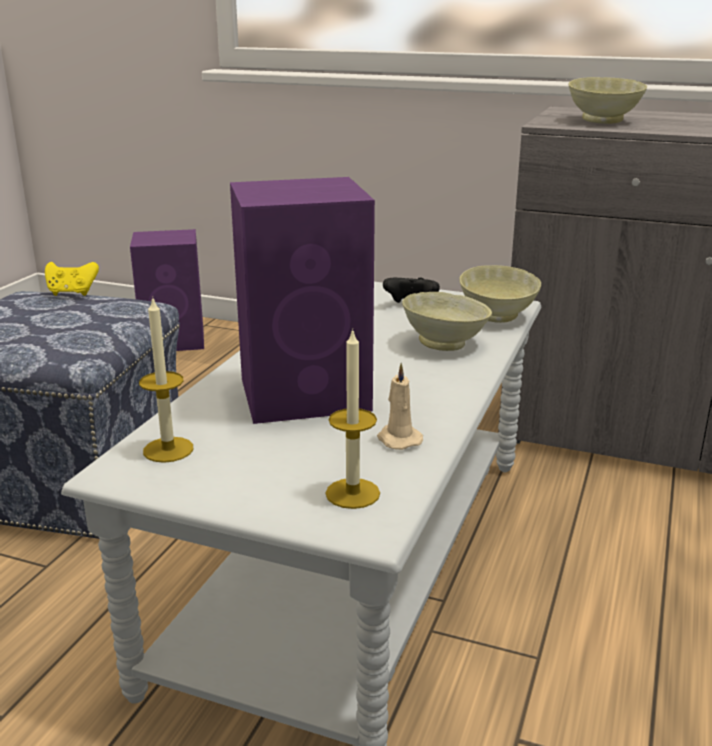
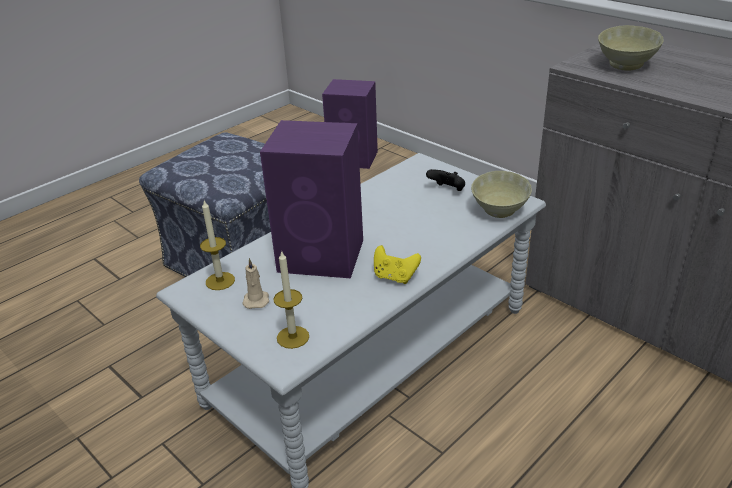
camera: 25 degrees right, 10 degrees up
yellow game controller [45,262,99,296] -> yellow game controller moved to [374,245,421,284]
beige candle [377,363,423,450] -> beige candle moved to [242,258,269,309]
beige bowl [402,292,492,351] -> none

